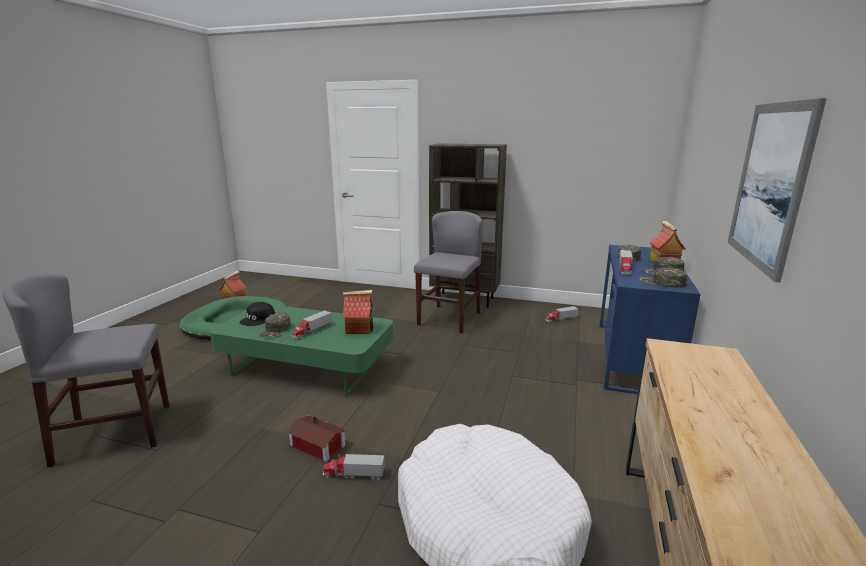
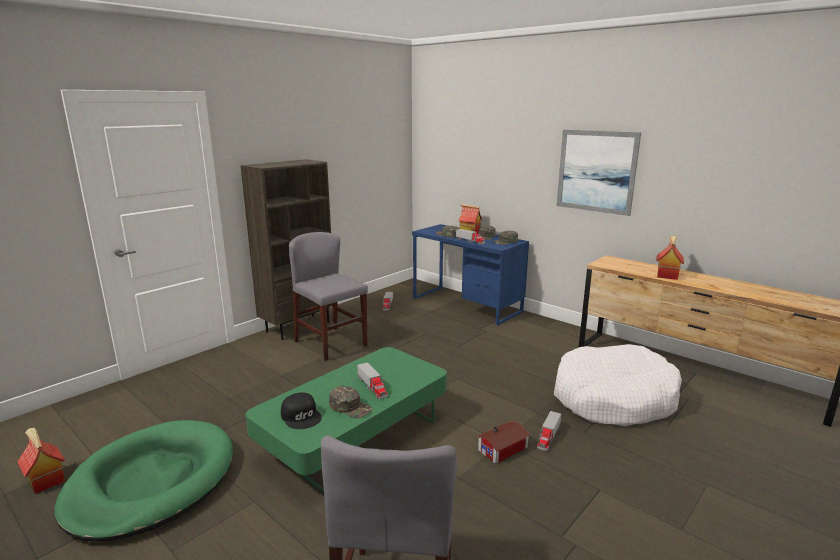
camera: 65 degrees left, 0 degrees up
toy house [343,290,373,334] -> toy house moved to [656,235,684,280]

